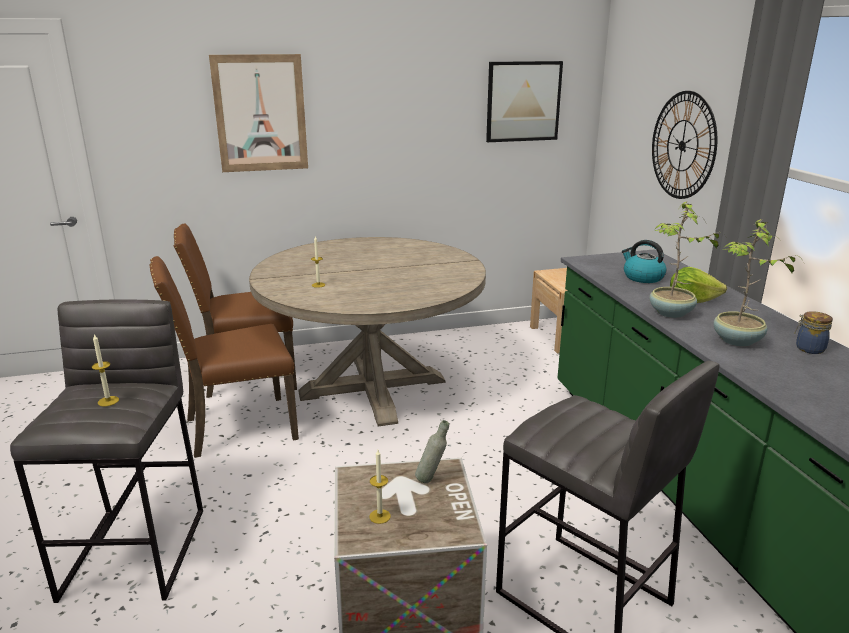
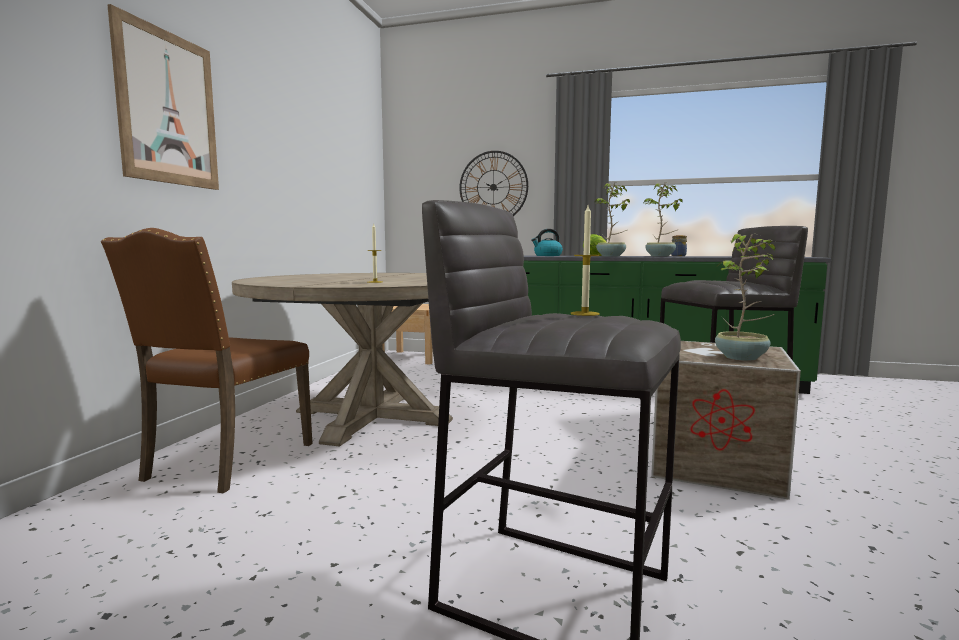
camera: 60 degrees left, 15 degrees down
brown chair [150,256,299,458] -> none
candle [370,450,391,524] -> potted plant [715,234,775,361]
grey bottle [415,420,449,483] -> none
picture [486,61,563,142] -> none

